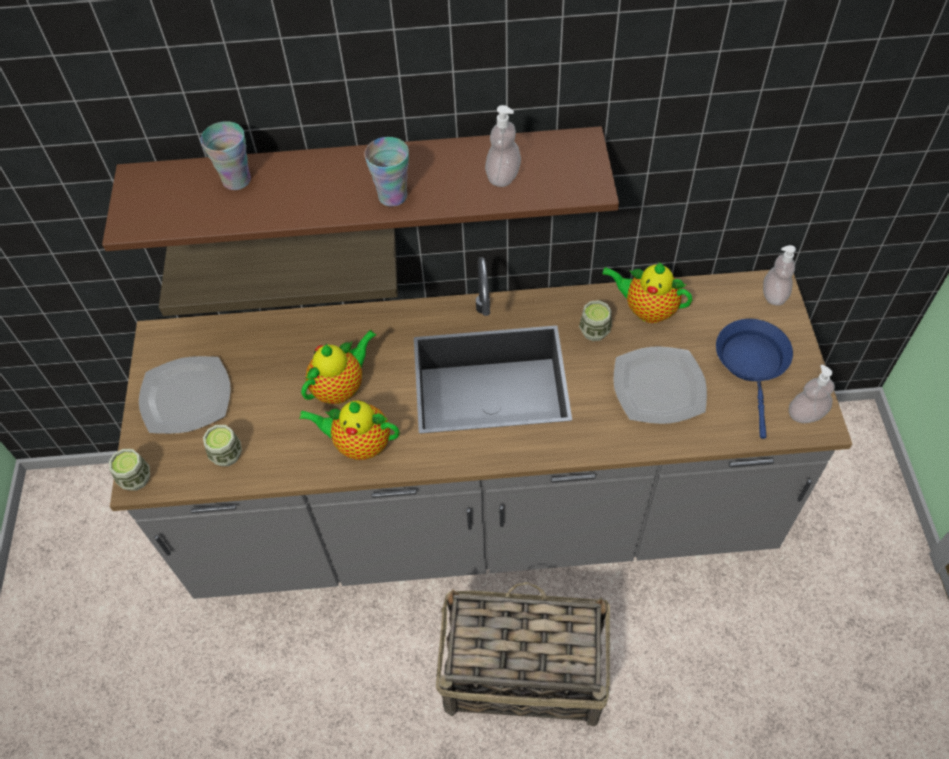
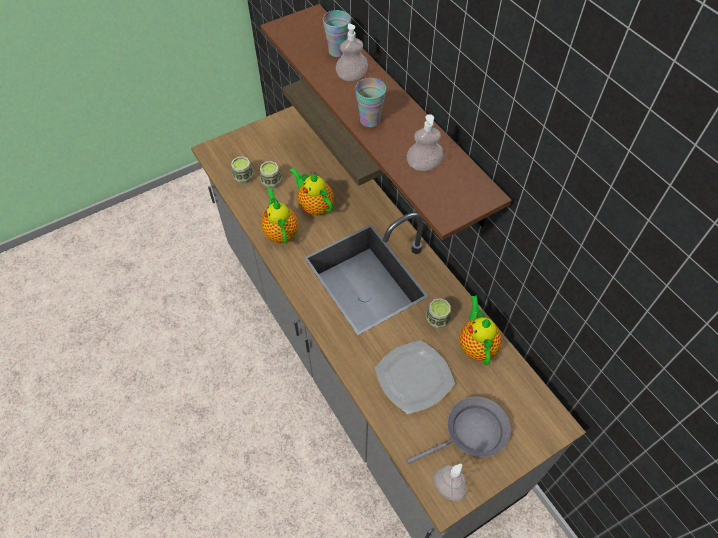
camera: 60 degrees right, 0 degrees up
cup [109,449,150,491] -> cup moved to [260,161,282,189]
plate [139,356,230,434] -> none
teapot [301,330,377,404] -> teapot turned 150 degrees counterclockwise [289,167,334,216]
basket [436,582,610,727] -> none
blue frying pan [716,319,793,439] -> grey frying pan [407,397,511,464]
soap dispenser [763,245,796,306] -> soap dispenser moved to [336,23,368,81]

